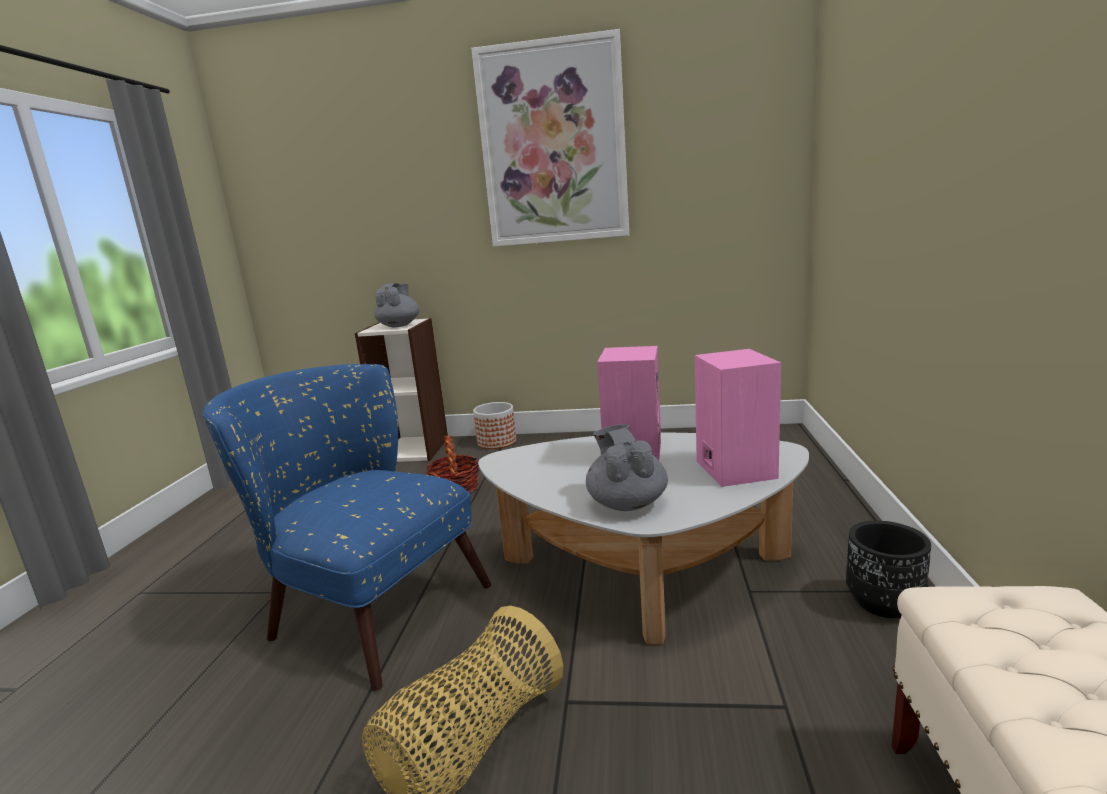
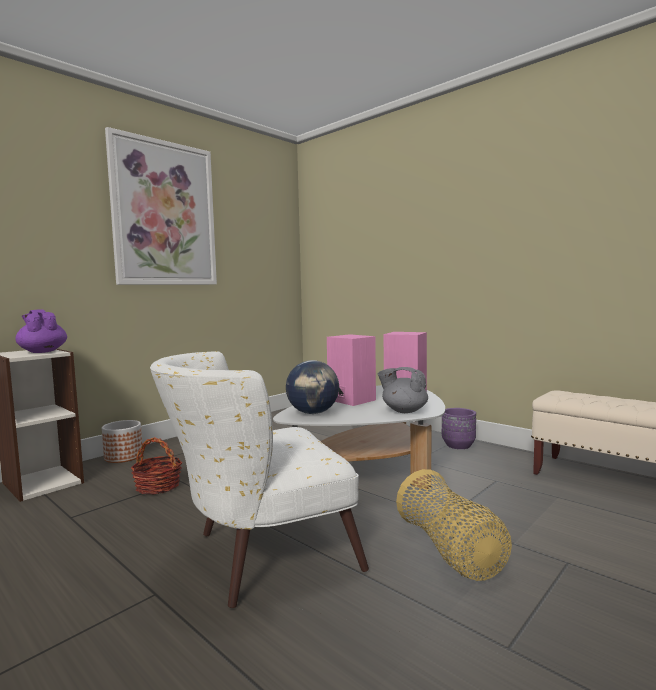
camera: 55 degrees left, 10 degrees down
blue armchair [202,364,491,691] -> white armchair [150,351,369,608]
grey teapot [374,283,419,327] -> purple teapot [16,309,67,353]
black planter [846,521,931,618] -> purple planter [442,408,476,449]
none -> globe [286,360,339,414]

